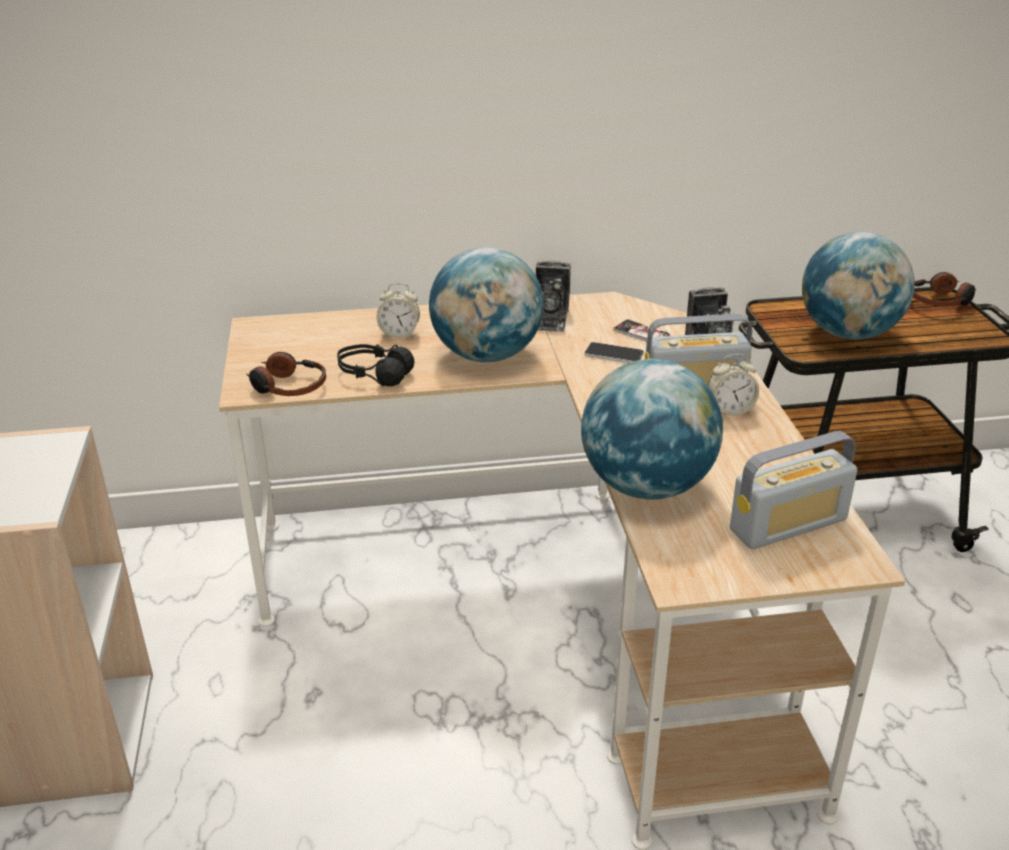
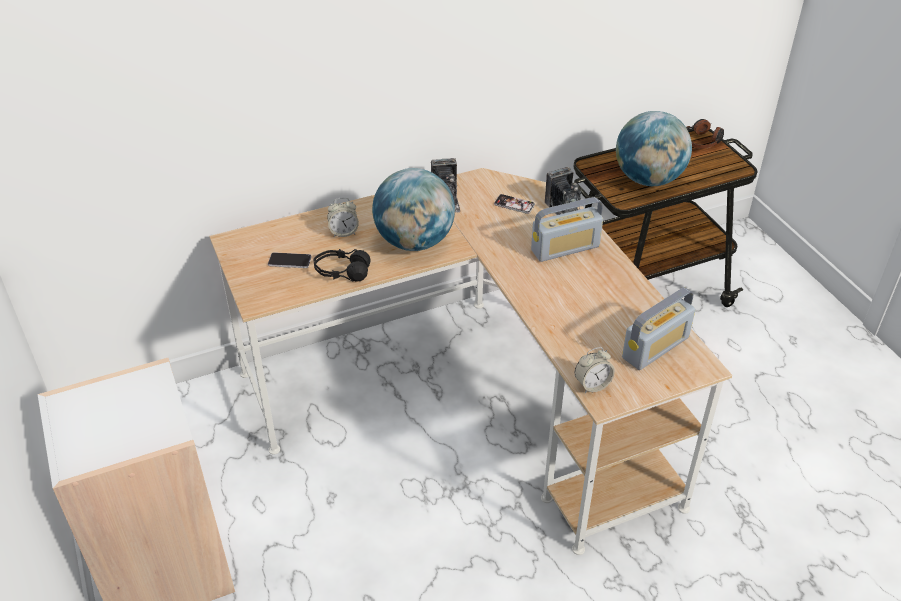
camera: 15 degrees left, 10 degrees up
headphones [246,352,326,396] -> none
globe [581,359,723,500] -> none
phone [584,342,644,363] -> phone moved to [268,252,312,268]
alarm clock [708,354,759,416] -> alarm clock moved to [575,347,615,393]

